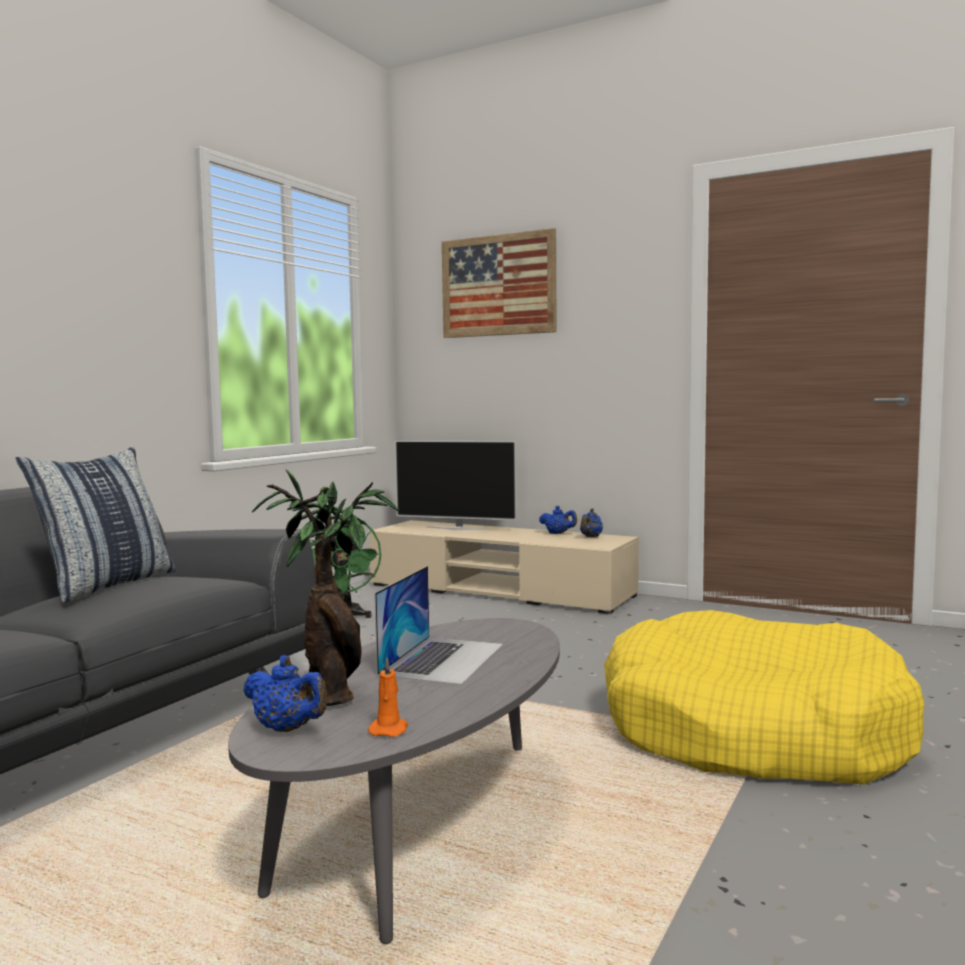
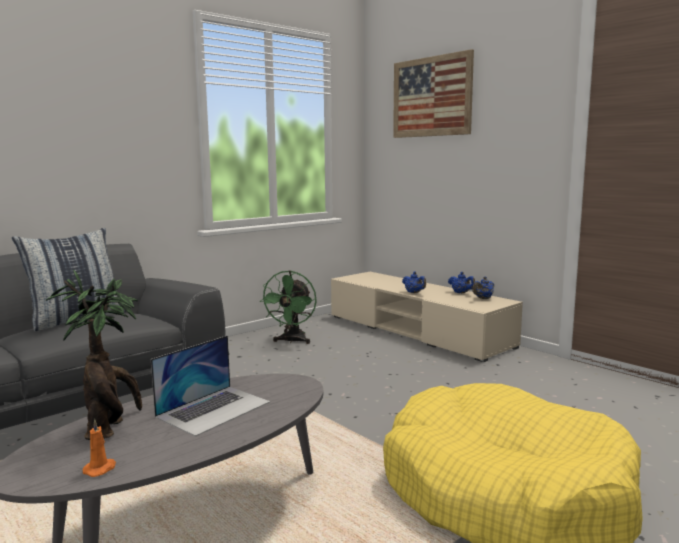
camera: 20 degrees right, 5 degrees up
blue teapot [243,655,328,732] -> blue teapot moved to [402,272,426,293]
television [395,440,517,530] -> none

